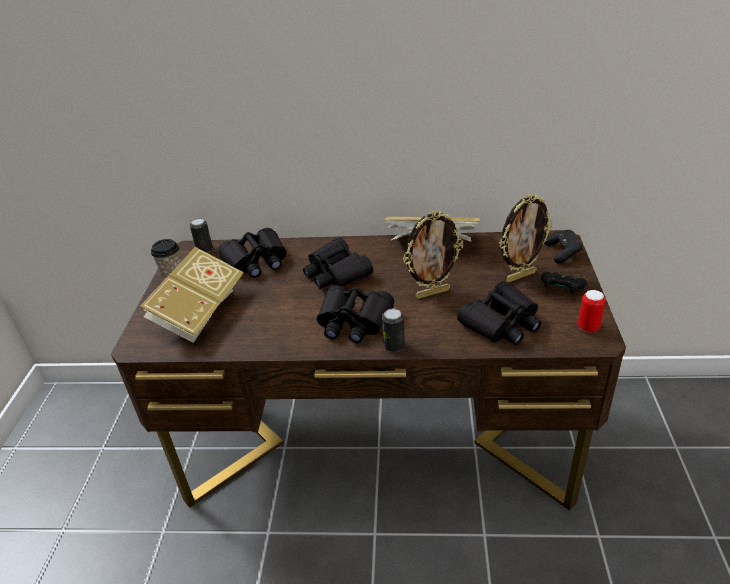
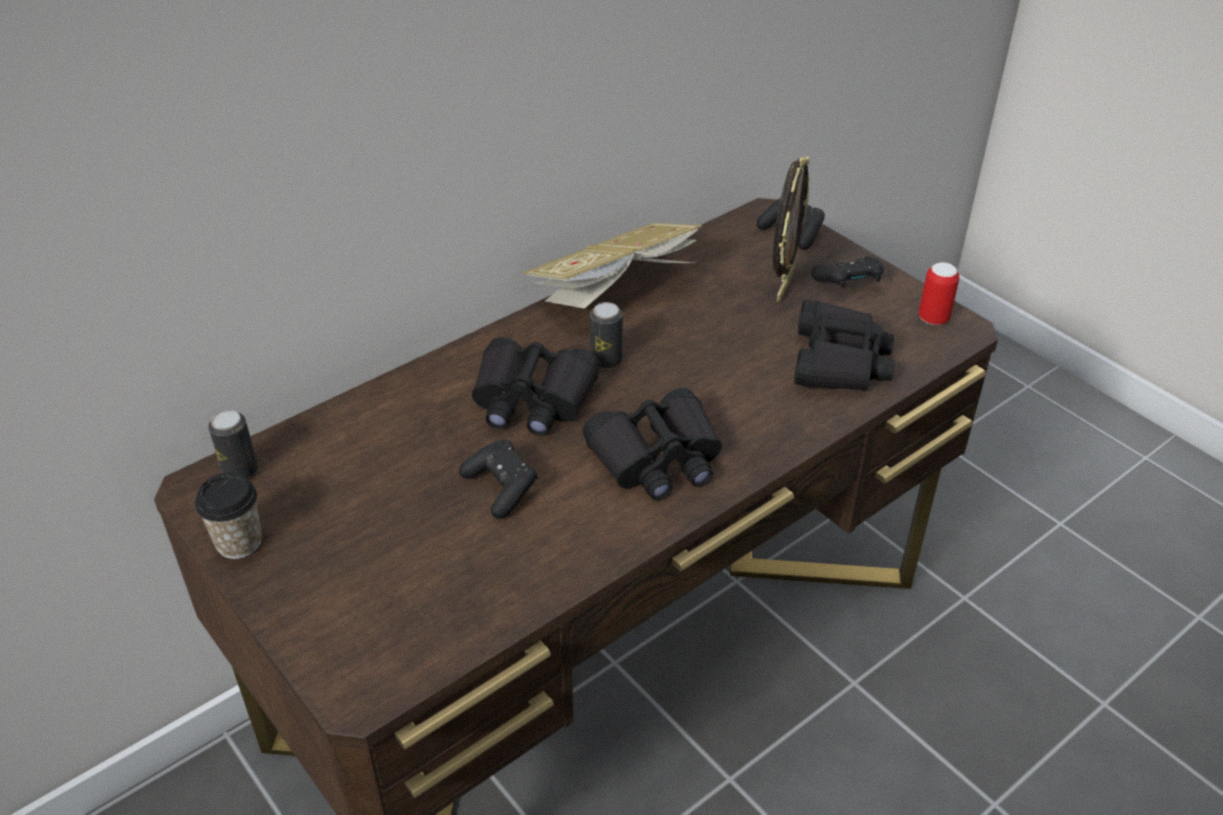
camera: 45 degrees left, 5 degrees up
book [140,247,244,343] -> none
black binoculars [218,228,287,278] -> none
can [382,309,405,352] -> can moved to [590,302,623,369]
picture frame [403,211,463,299] -> none
none -> black game controller [459,439,538,519]

